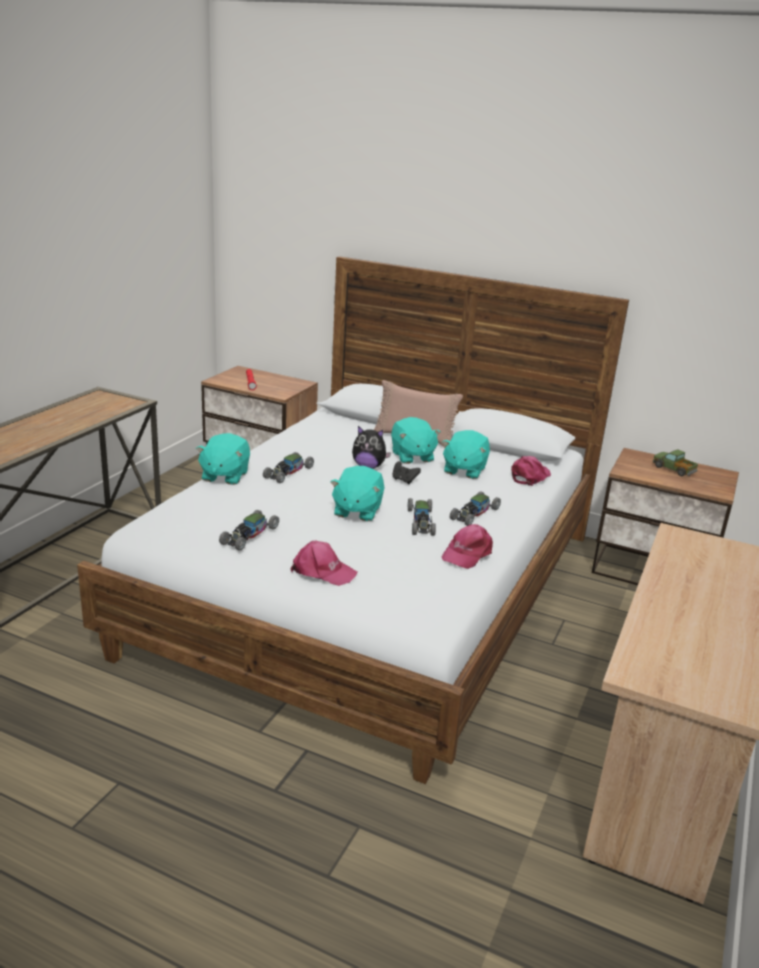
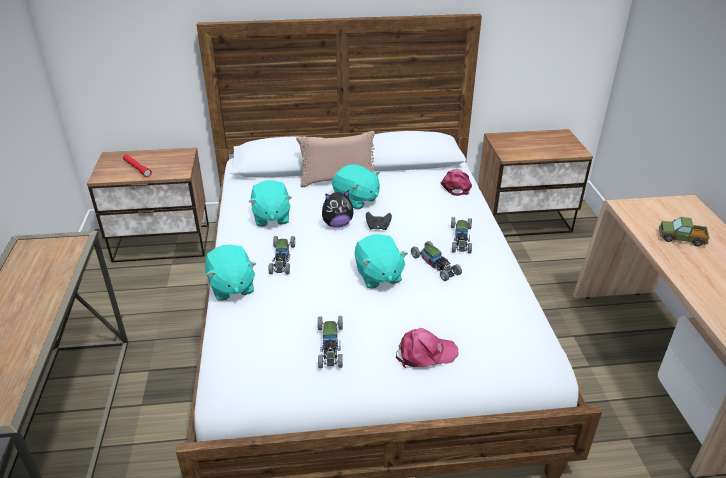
camera: 30 degrees left, 10 degrees up
turquoise plush toy [442,430,490,479] -> turquoise plush toy moved to [249,180,292,227]
pink cap [442,524,493,569] -> none
toy truck [652,449,698,476] -> toy truck moved to [659,217,709,246]

